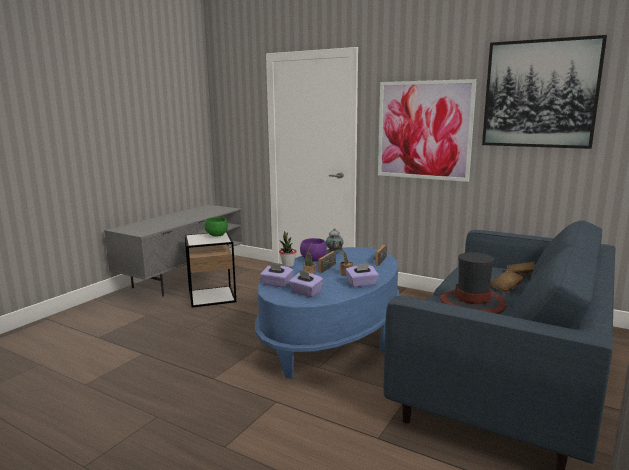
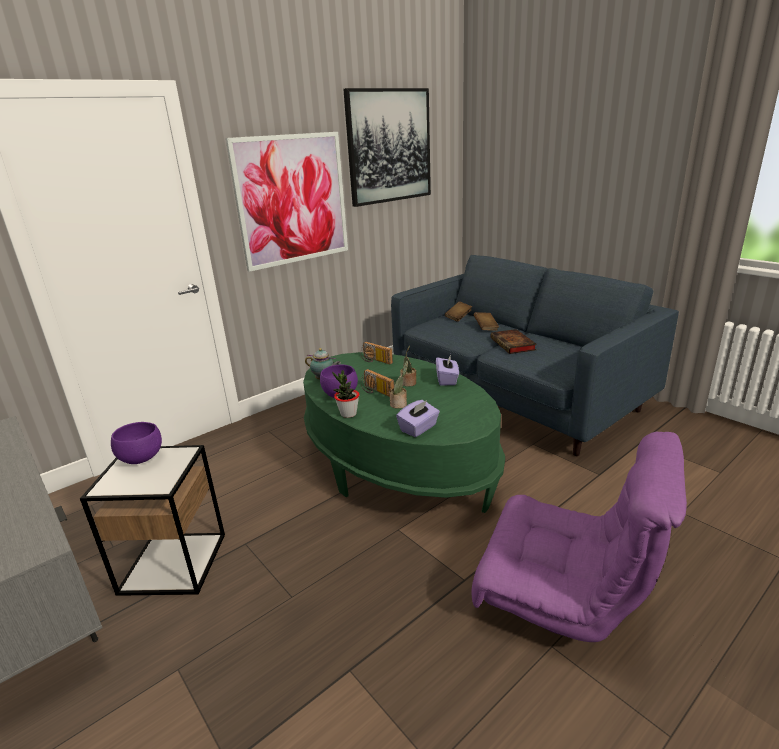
camera: 70 degrees left, 10 degrees up
green bowl [204,217,228,236] -> purple bowl [111,422,162,464]
blue coffee table [255,247,400,379] -> green coffee table [303,352,505,513]
purple tissue box [289,270,323,297] -> none
hat [440,253,506,314] -> book [490,329,537,354]
none -> purple armchair [471,432,687,642]

